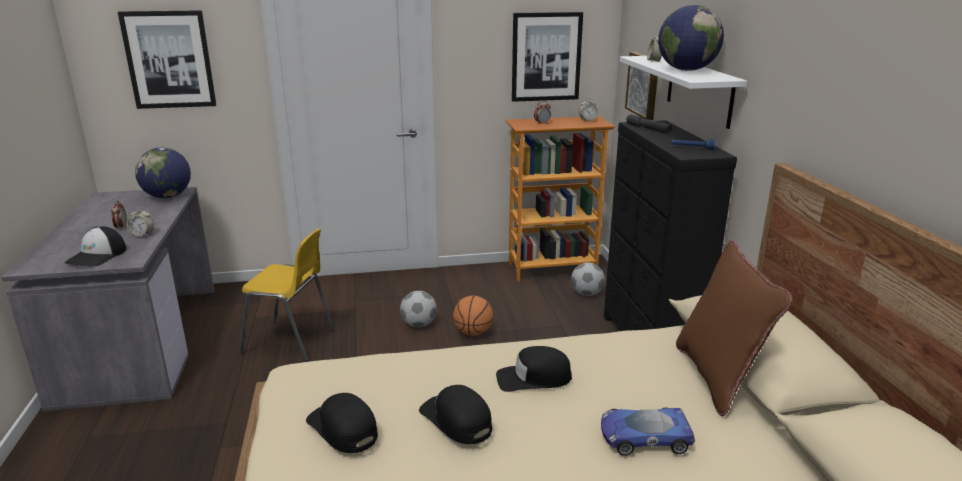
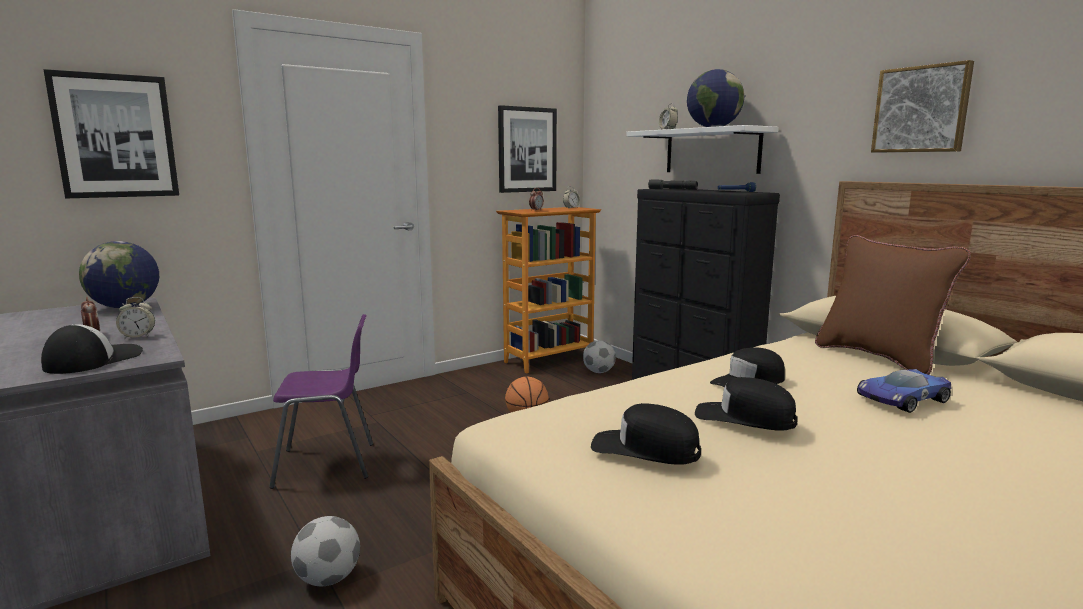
camera: 25 degrees left, 10 degrees down
cap [64,226,126,267] -> cap turned 150 degrees counterclockwise [41,324,143,374]
yellow chair [240,229,335,362] -> purple chair [269,314,373,489]
football [400,291,437,327] -> football moved to [291,516,360,586]
picture [625,52,658,120] -> picture moved to [871,60,974,153]

